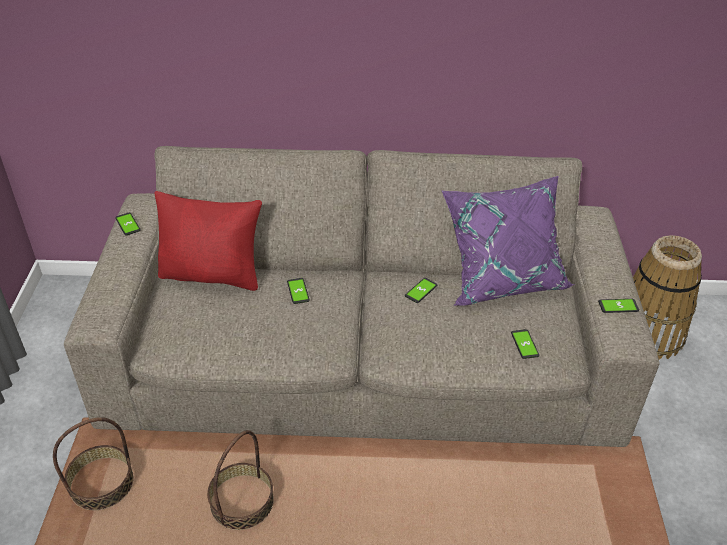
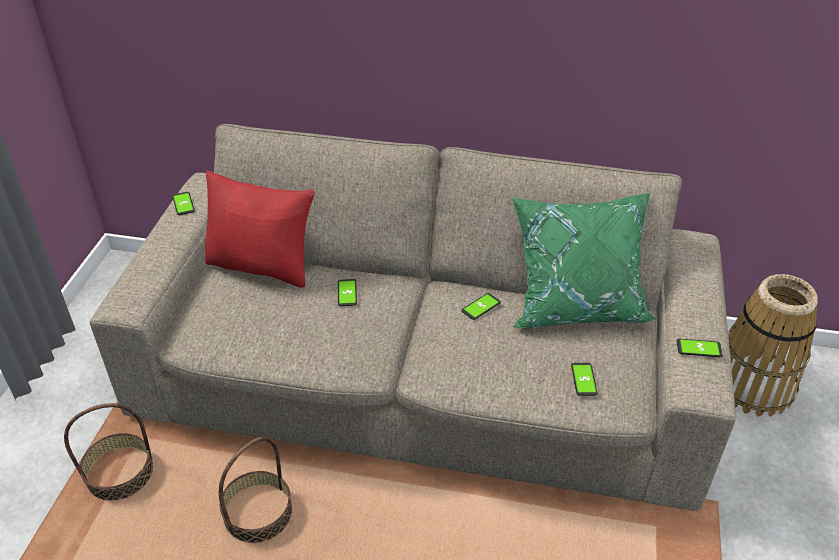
camera: 10 degrees right, 0 degrees up
purple pillow [442,176,574,306] -> green pillow [512,193,657,328]

